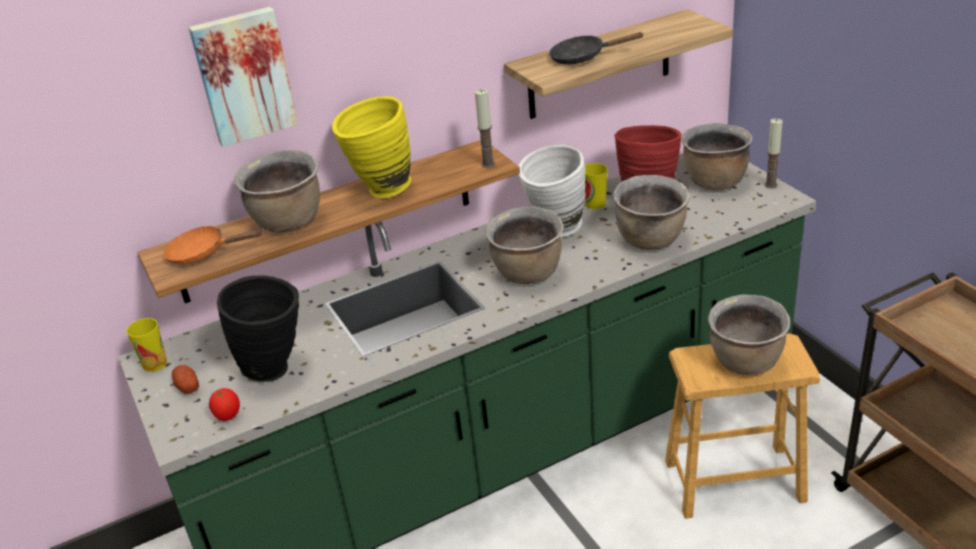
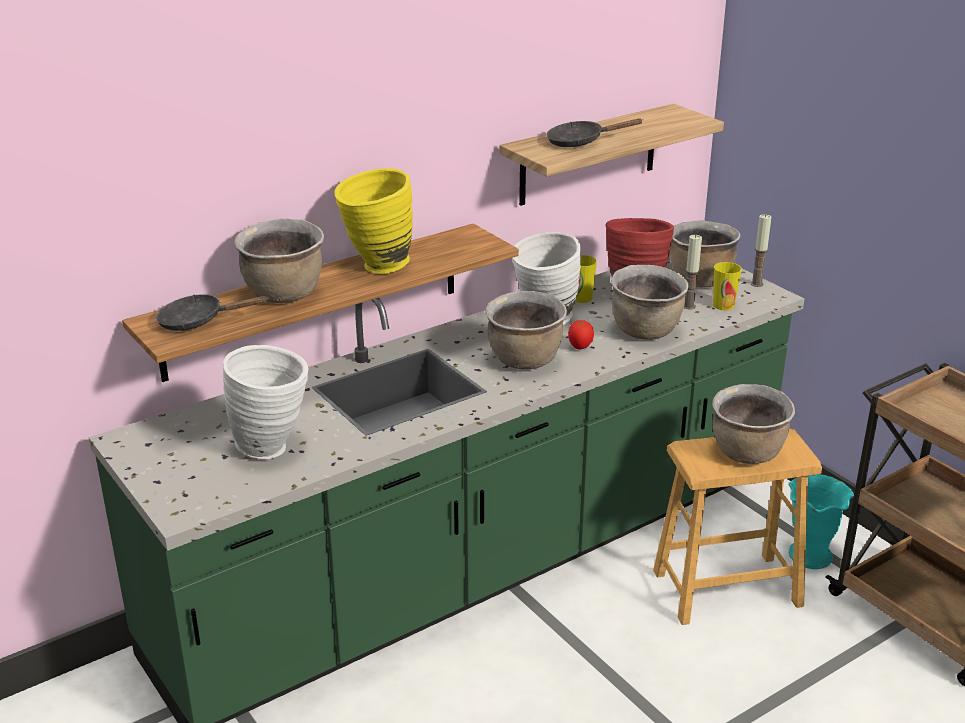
camera: 10 degrees left, 5 degrees down
cup [126,318,167,372] -> cup moved to [713,262,742,310]
orange frying pan [163,226,262,264] -> black frying pan [156,294,268,331]
potato [172,365,199,394] -> none
picture [188,7,298,147] -> none
tomato [209,388,240,421] -> tomato moved to [568,320,594,349]
black vase [217,275,299,382] -> white vase [223,345,308,459]
candle [475,89,495,168] -> candle moved to [684,235,702,310]
none -> turquoise vase [789,474,854,569]

